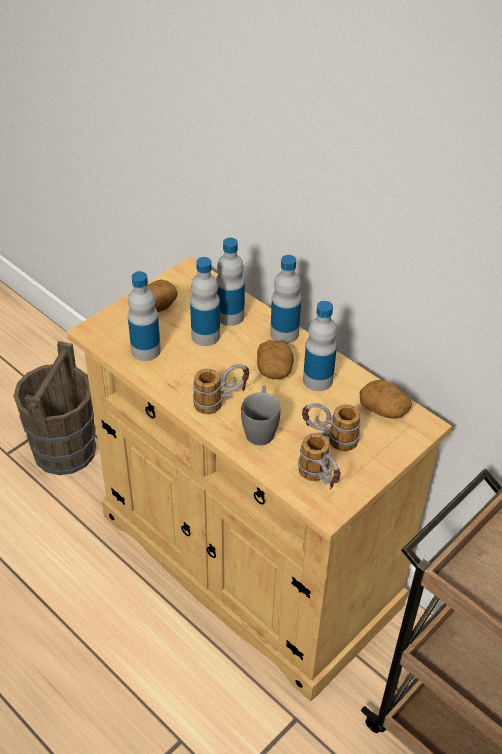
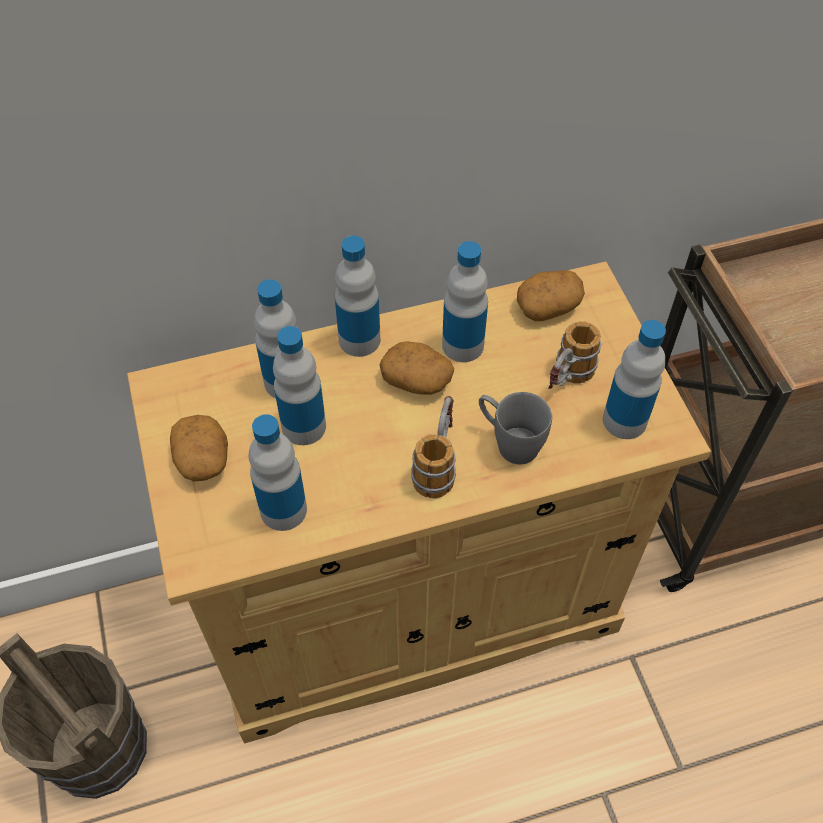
camera: 60 degrees left, 10 degrees up
mug [298,433,341,490] -> bottle [603,320,666,439]

